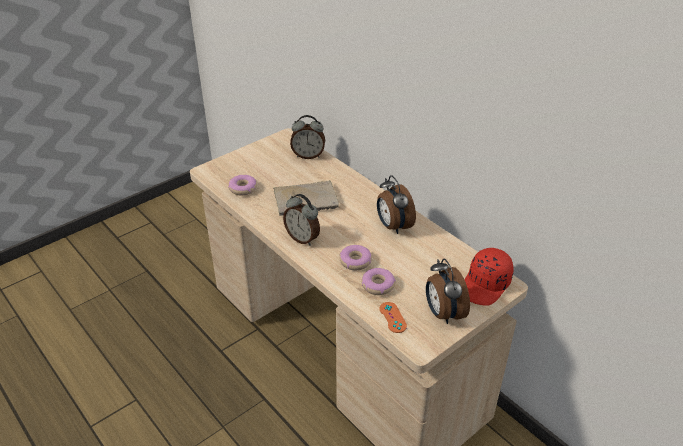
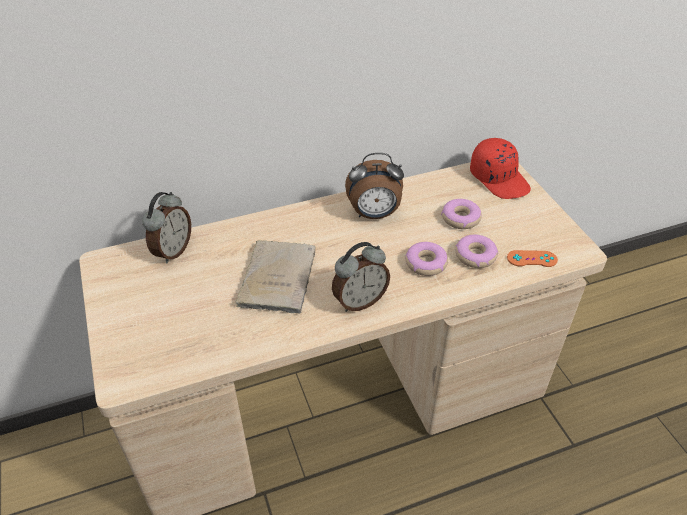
camera: 70 degrees left, 5 degrees up
donut [228,175,257,196] -> donut moved to [441,199,482,229]
alarm clock [426,259,470,324] -> none

